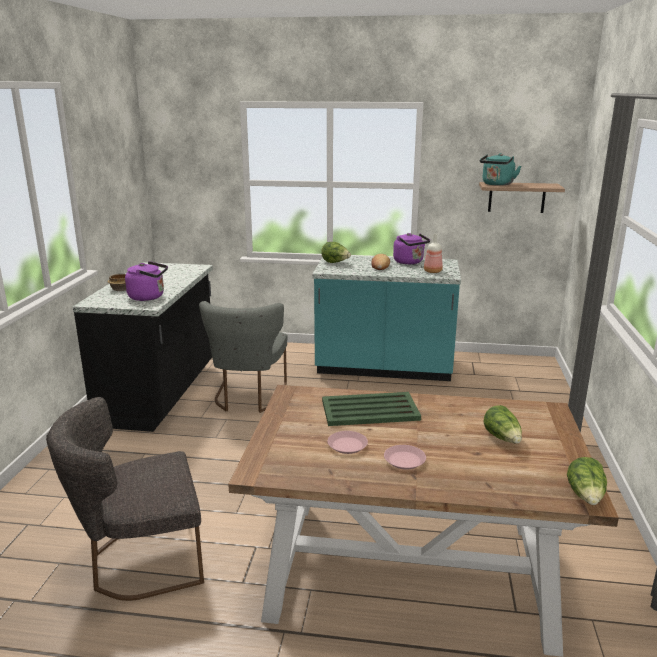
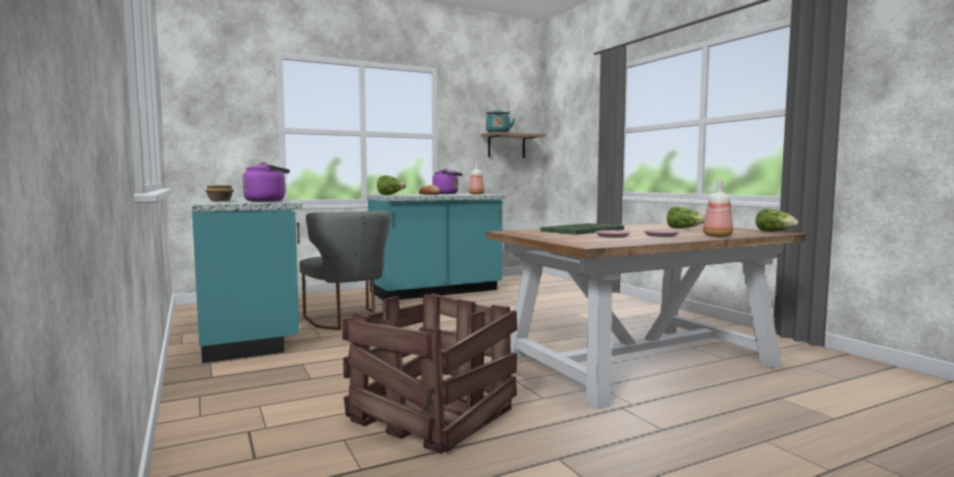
camera: 35 degrees left, 15 degrees down
grey chair [46,397,204,601] -> crate [342,293,517,454]
black counter [73,262,213,432] -> turquoise counter [192,198,302,363]
none -> bottle [703,179,733,237]

